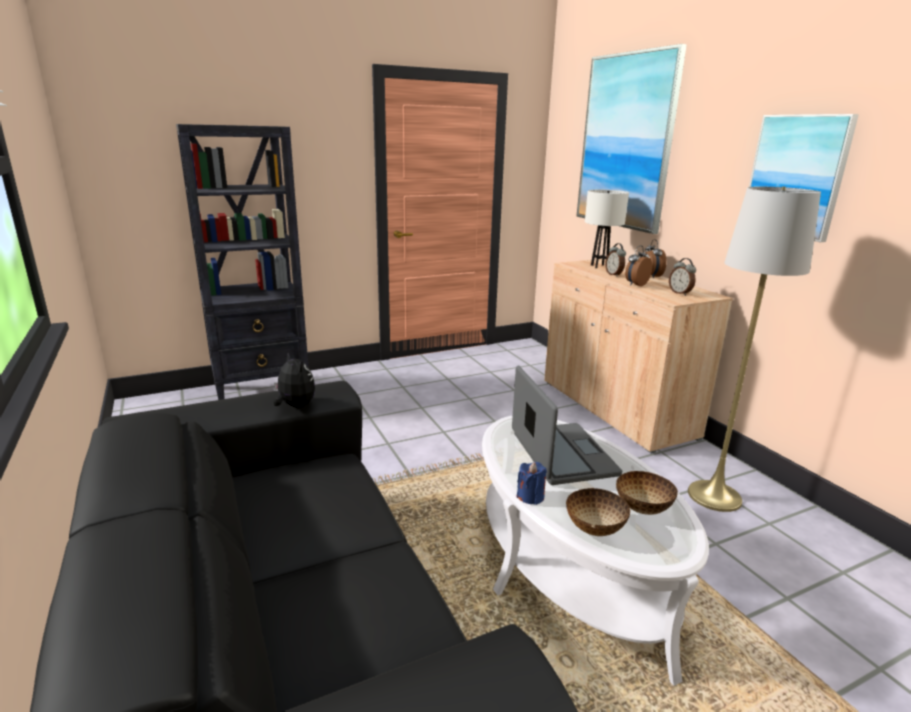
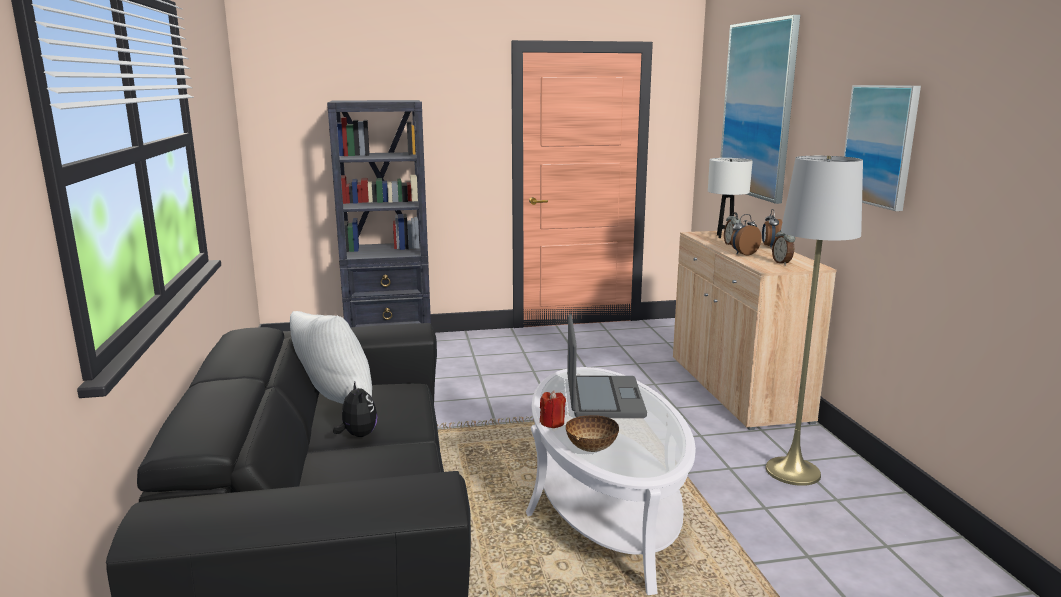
camera: 15 degrees right, 5 degrees down
plush toy [274,353,315,407] -> plush toy moved to [333,382,377,437]
blue candle [517,462,547,505] -> red candle [540,391,566,428]
bowl [616,471,678,515] -> none
none -> white pillow [290,311,372,404]

